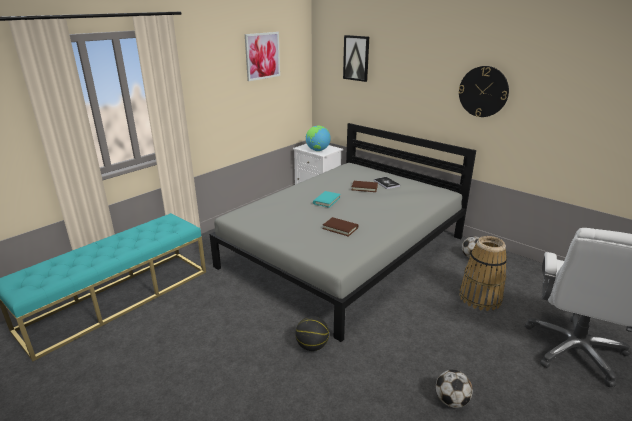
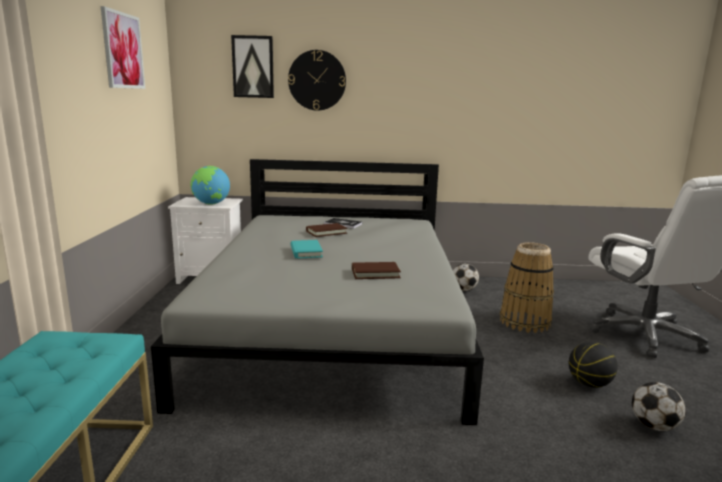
camera: 40 degrees left, 10 degrees down
basketball [295,316,329,351] -> basketball moved to [569,342,618,388]
wall clock [459,66,509,117] -> wall clock moved to [288,50,346,111]

